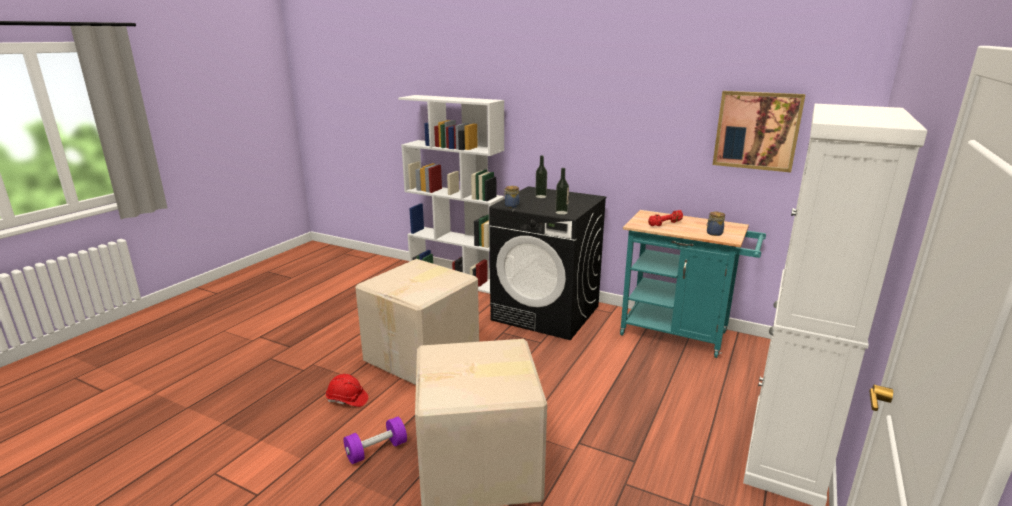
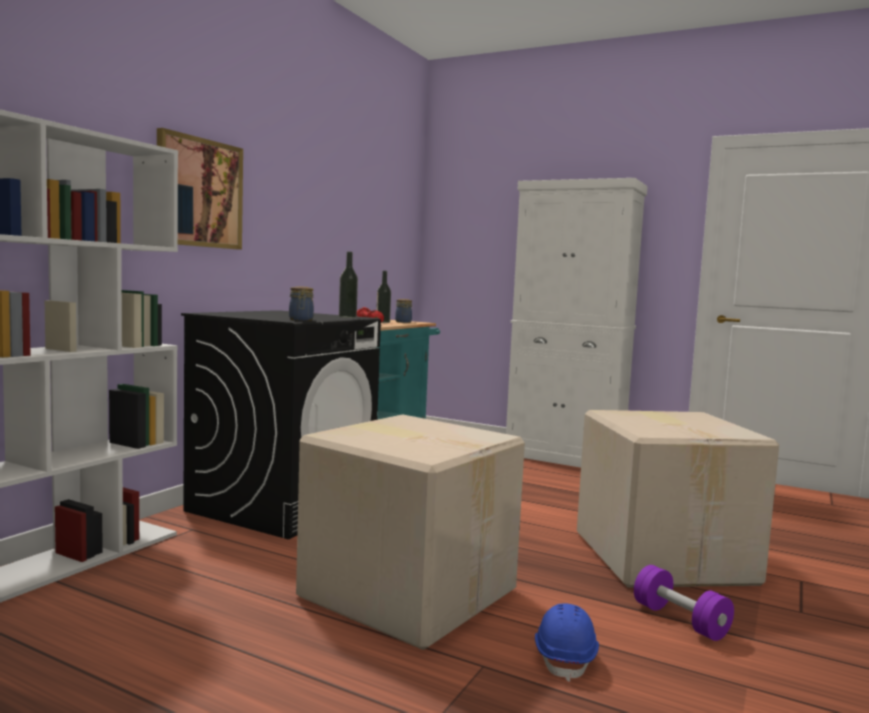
camera: 90 degrees left, 15 degrees down
red hard hat [326,374,368,407] -> blue hard hat [535,603,599,682]
bottle [535,155,547,198] -> bottle moved to [376,271,391,323]
picture [713,91,806,172] -> picture moved to [157,128,243,250]

